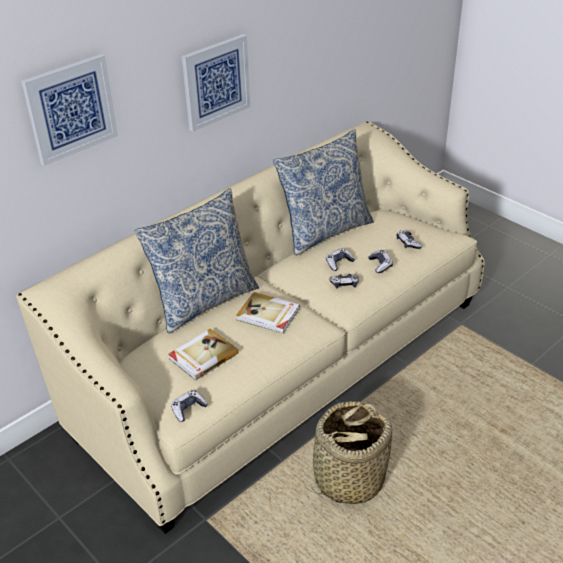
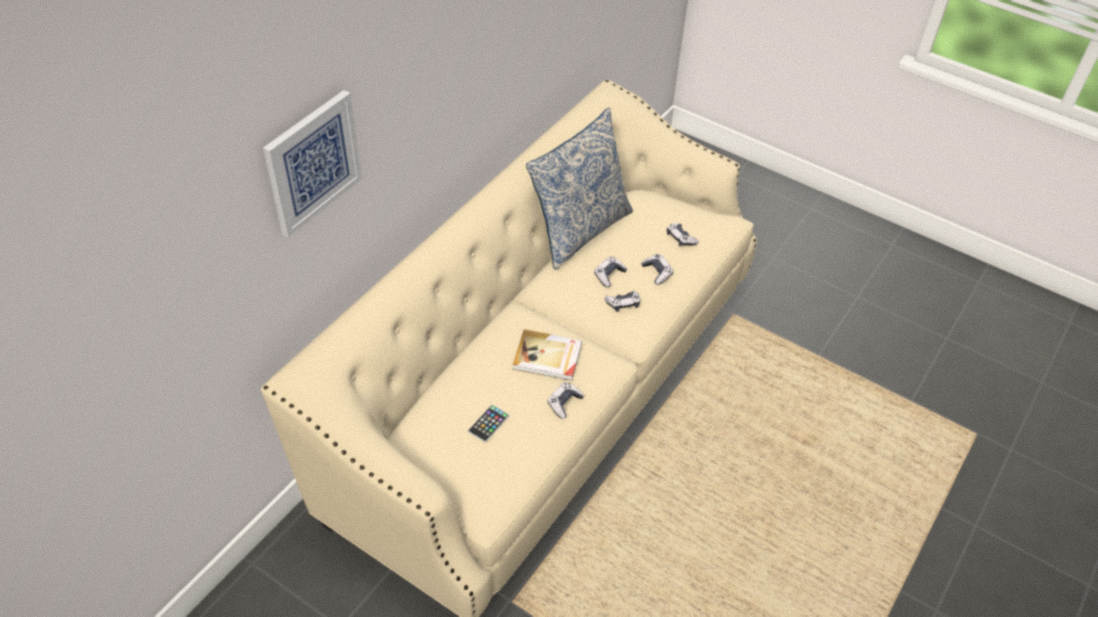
camera: 15 degrees left, 10 degrees up
pillow [135,188,259,334] -> none
book [168,328,239,381] -> phone [468,405,509,442]
game controller [171,390,208,422] -> game controller moved to [547,382,584,419]
picture [182,34,250,132] -> none
basket [303,401,392,504] -> none

